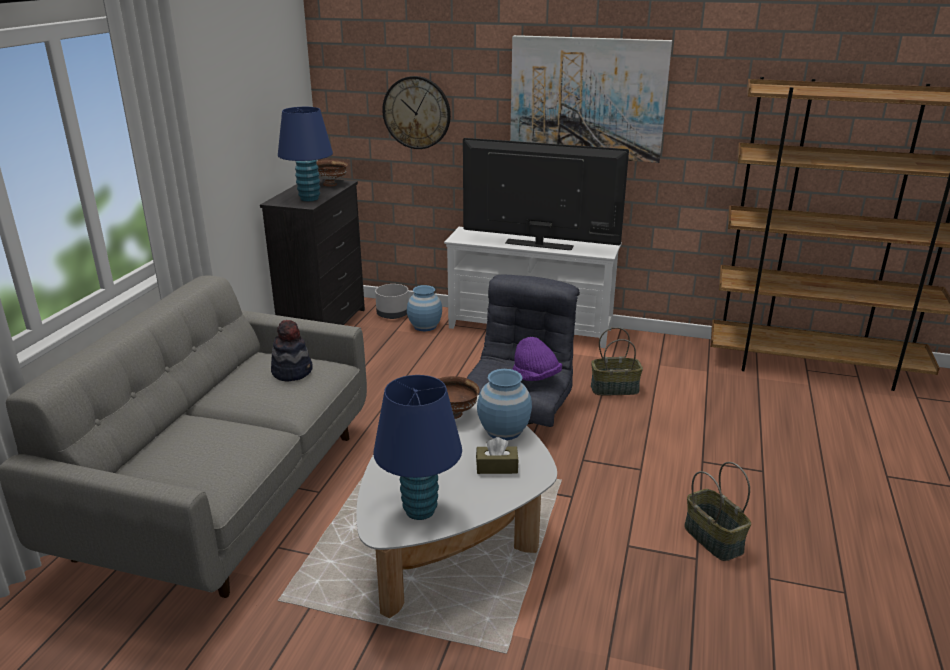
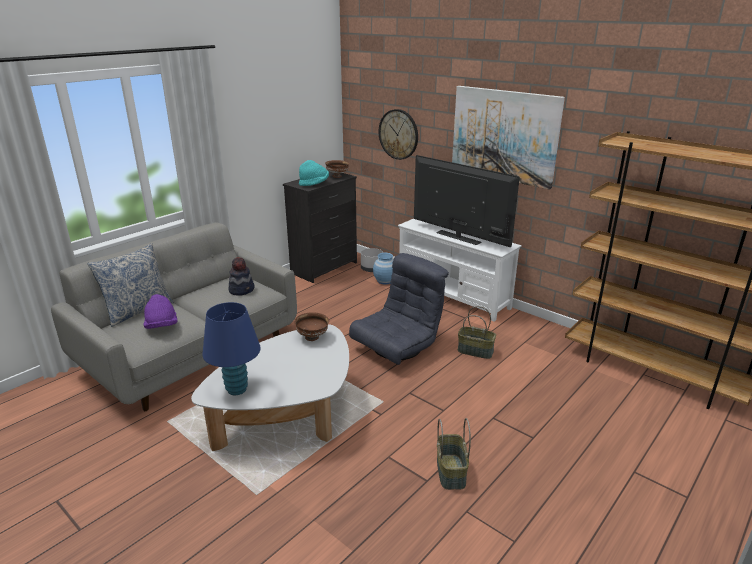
camera: 25 degrees right, 0 degrees up
blue table lamp [278,107,333,201] -> turquoise hat [299,160,329,186]
brown tissue box [476,437,519,474] -> none
blue vase [477,369,532,440] -> none
purple hat [512,337,562,381] -> purple hat moved to [143,294,178,329]
none -> pillow [88,243,174,327]

